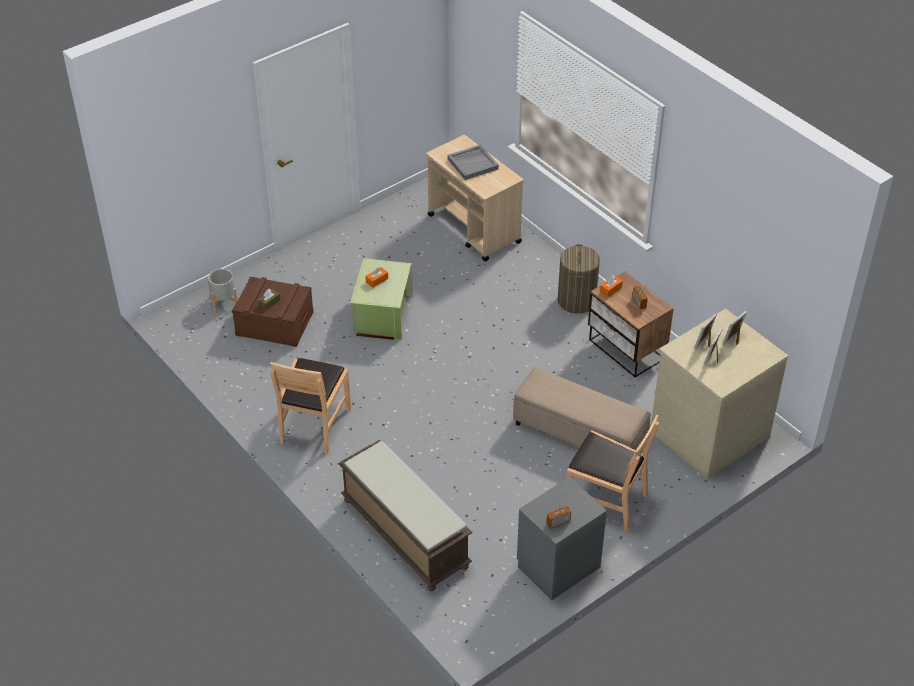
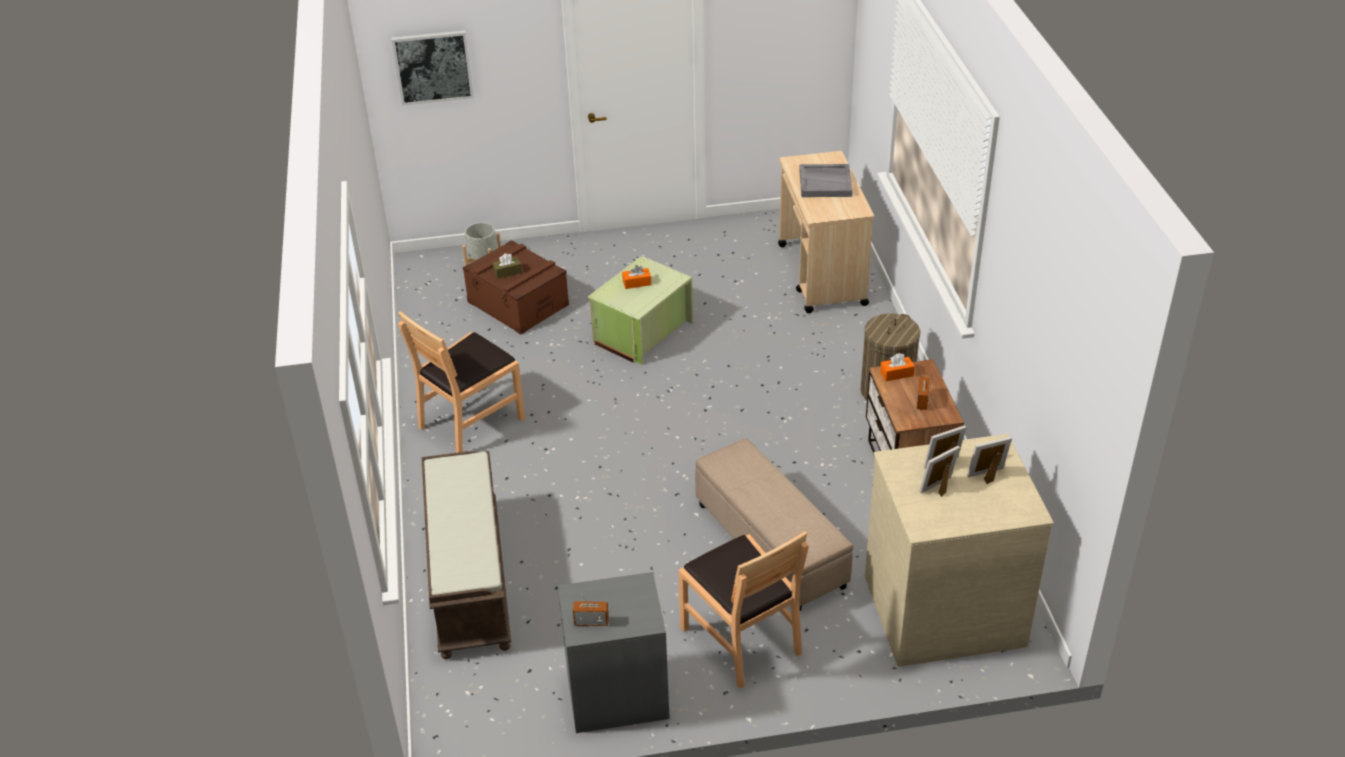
camera: 30 degrees right, 5 degrees down
none -> picture [392,30,474,106]

